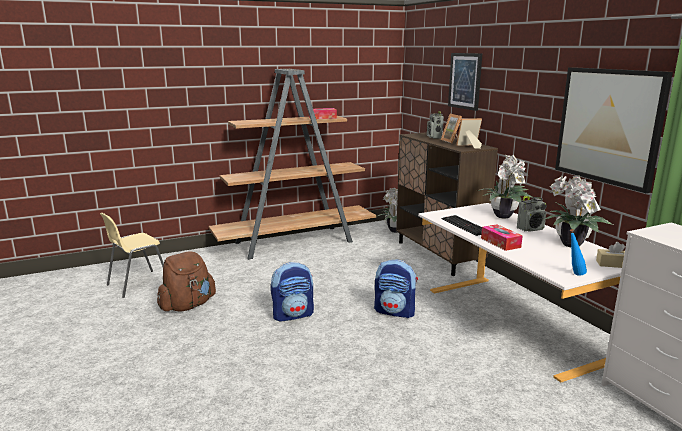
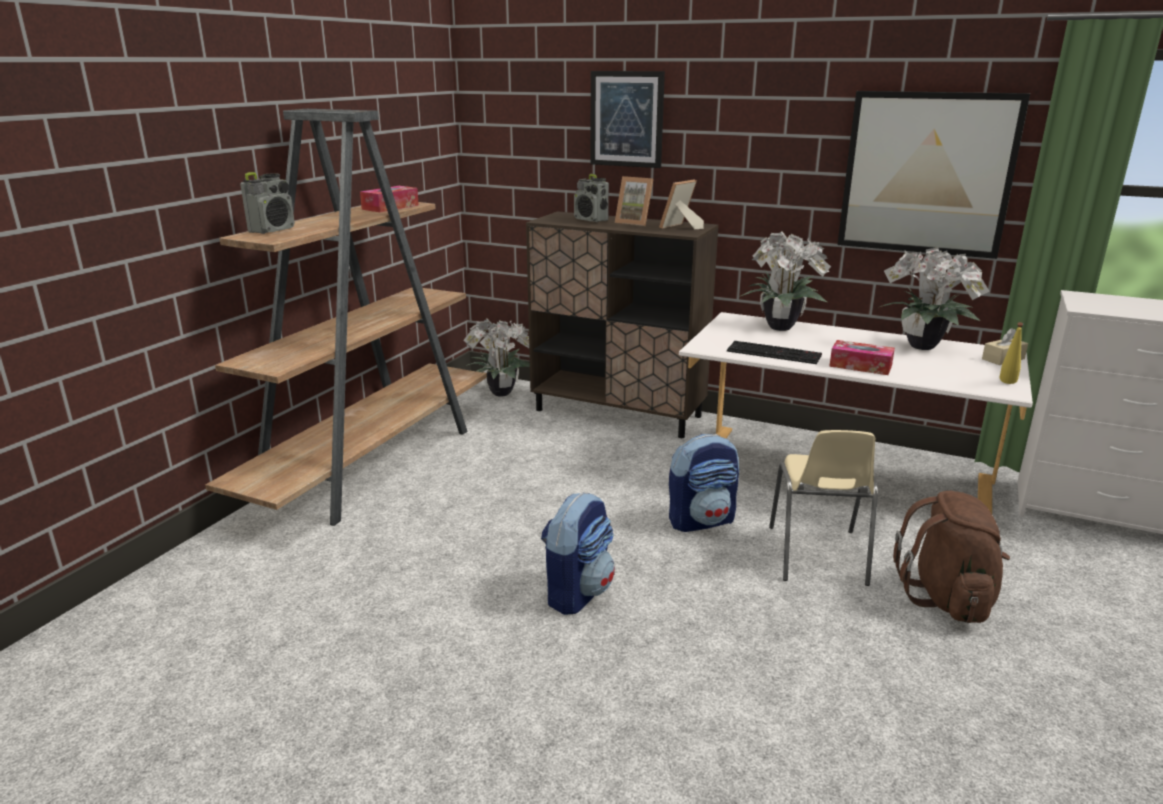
camera: 40 degrees left, 5 degrees up
beige chair [100,213,164,298] -> beige chair moved to [769,430,878,586]
brown backpack [157,251,216,311] -> brown backpack moved to [893,491,1010,623]
radio [517,196,547,232] -> radio moved to [240,172,295,234]
blue bottle [570,229,587,276] -> yellow bottle [1000,322,1023,384]

